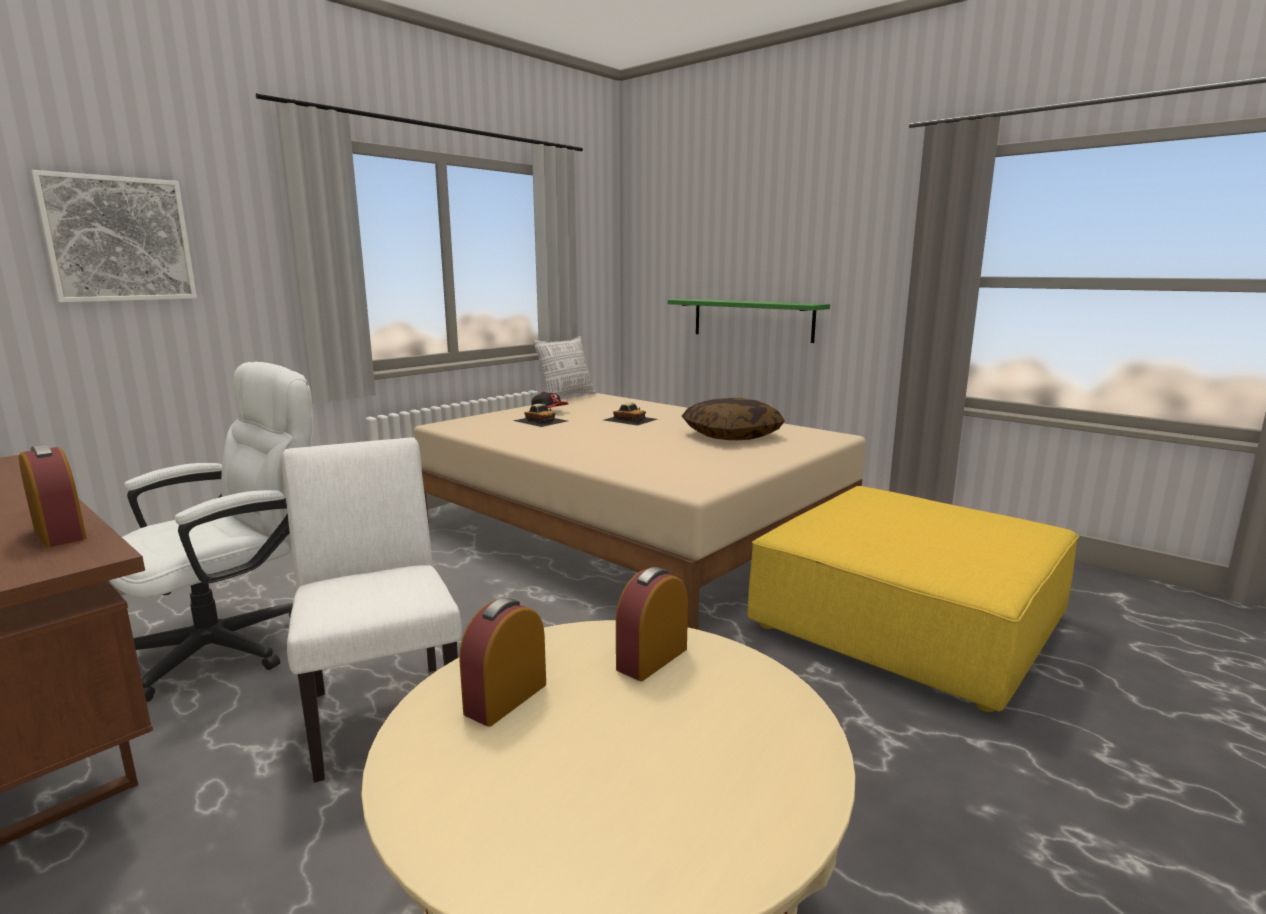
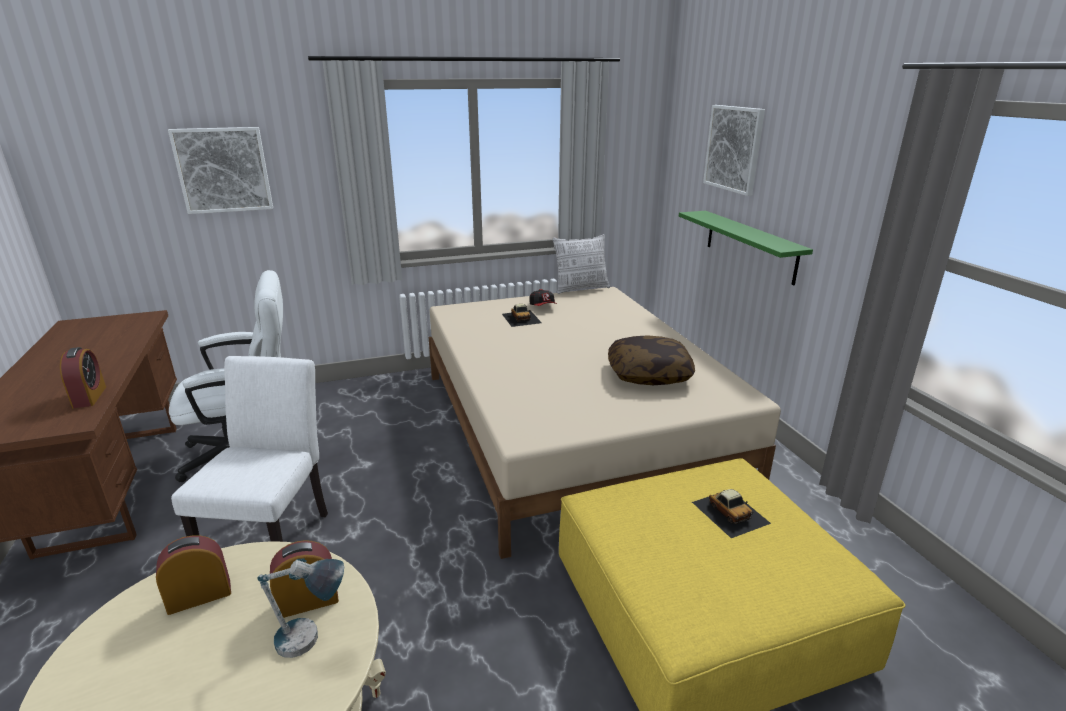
camera: 30 degrees right, 10 degrees up
toy car [604,403,657,426] -> toy car moved to [692,489,771,538]
none -> table lamp [257,558,344,658]
none -> picture [703,105,765,196]

